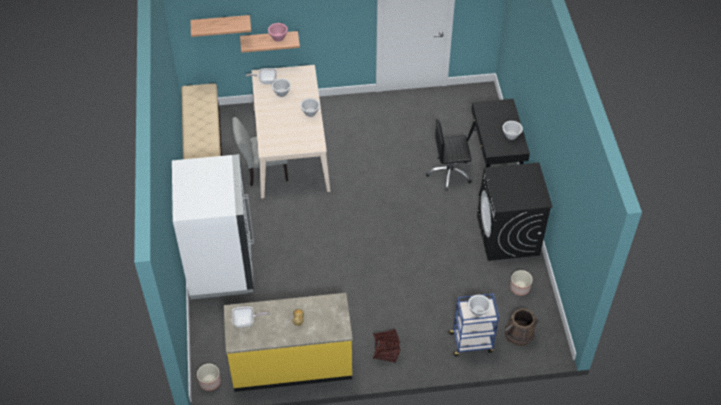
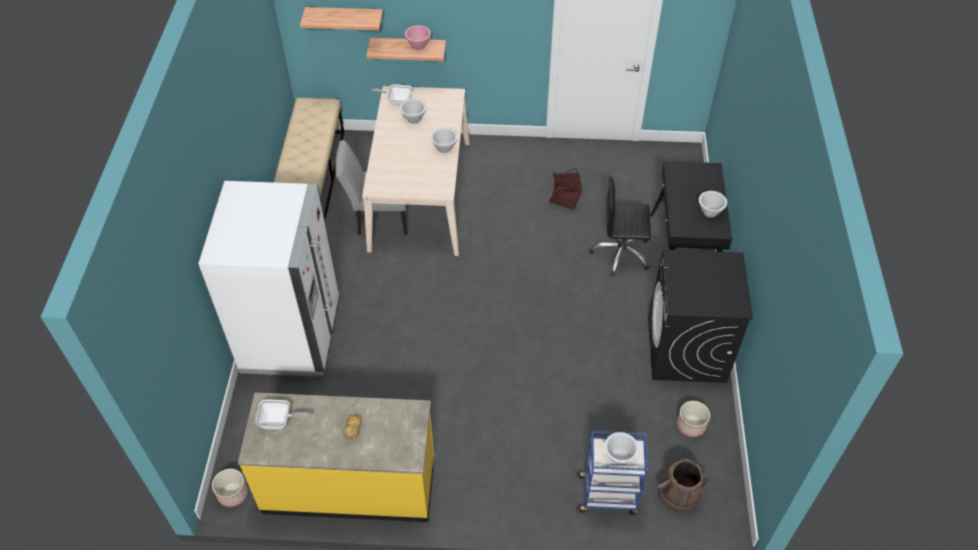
camera: 10 degrees right, 0 degrees up
basket [373,328,401,363] -> basket moved to [549,168,582,210]

